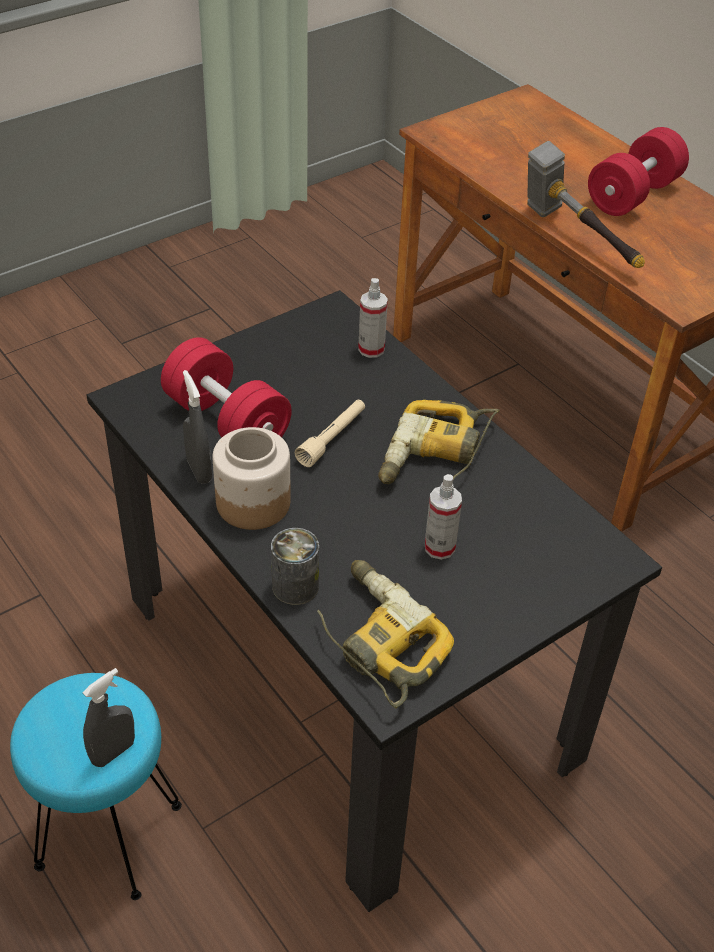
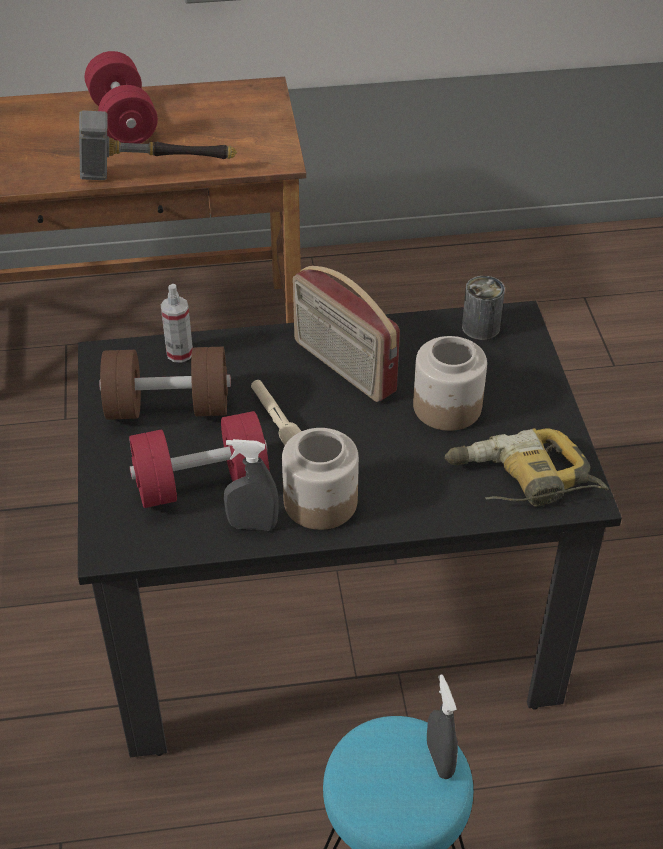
camera: 60 degrees left, 0 degrees up
can [271,528,319,605] -> can moved to [462,276,505,340]
power drill [378,400,500,484] -> radio [293,265,400,402]
spray bottle [425,474,462,560] -> jar [413,336,487,431]
none -> brown dumbbell [99,347,231,420]

